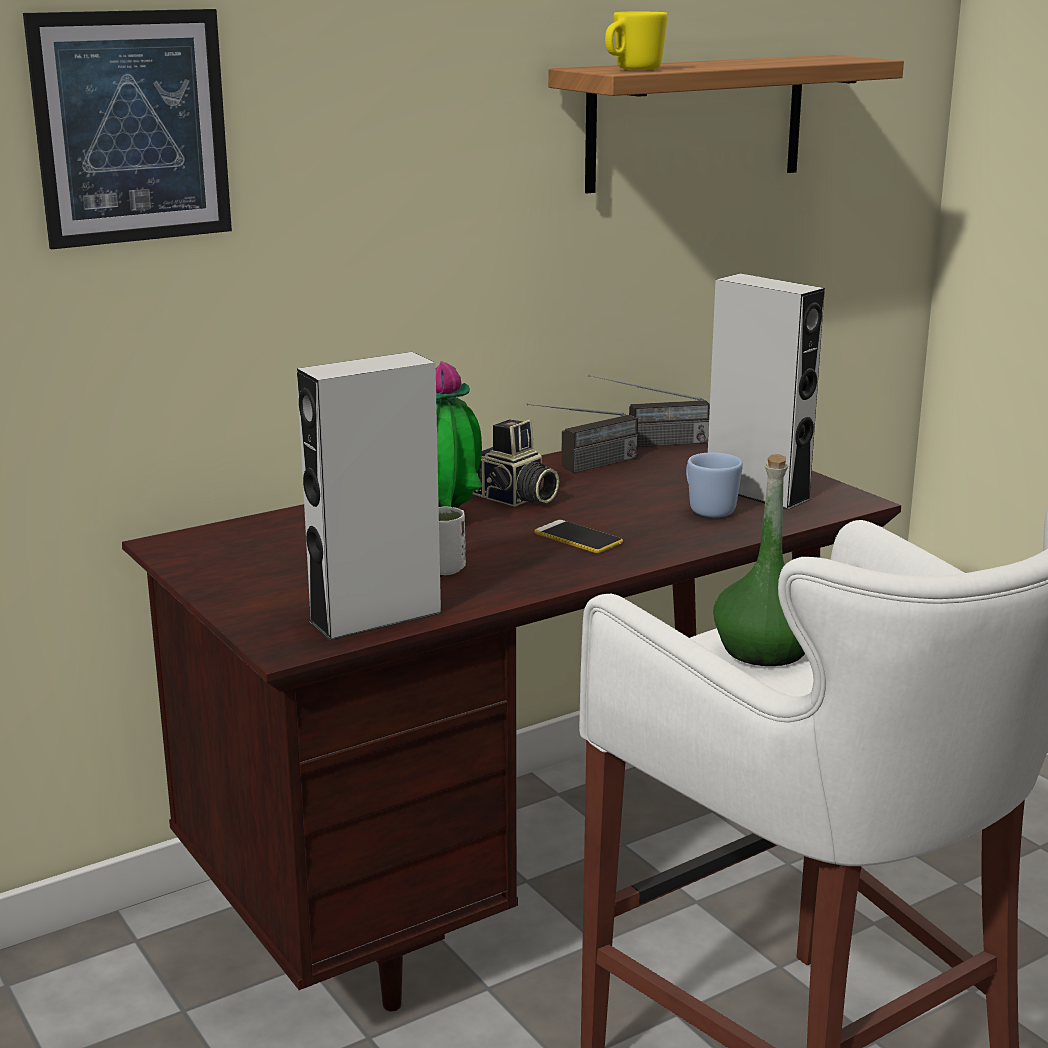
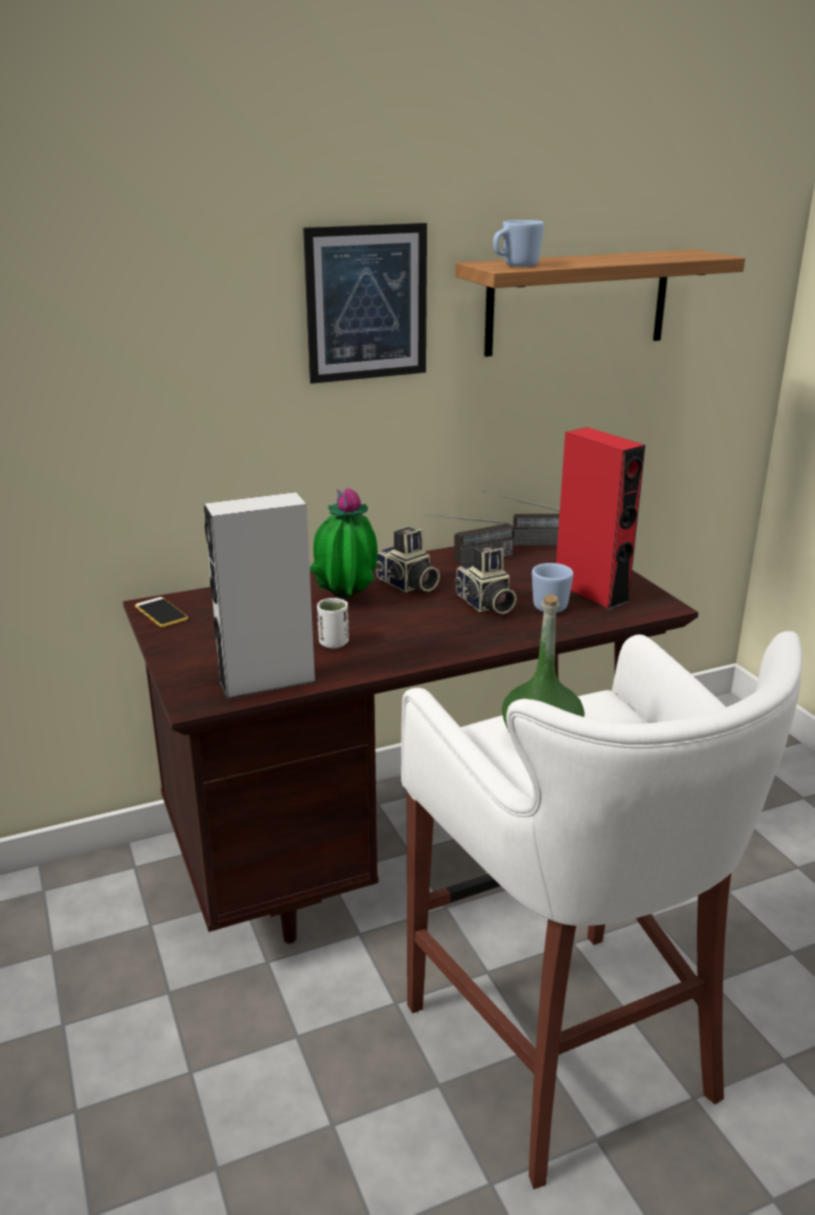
camera: 10 degrees right, 5 degrees up
picture [23,9,232,249] -> picture moved to [303,223,427,384]
phone [534,520,623,553] -> phone moved to [135,597,188,627]
yellow mug [605,12,668,70] -> blue mug [493,220,544,267]
grey speaker [708,274,825,510] -> red speaker [556,427,645,610]
none -> camera [454,545,517,614]

